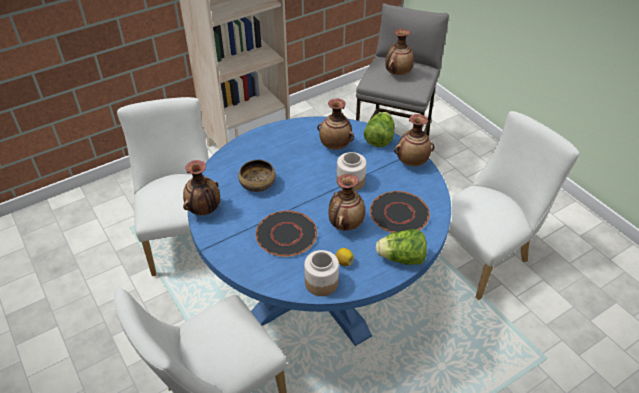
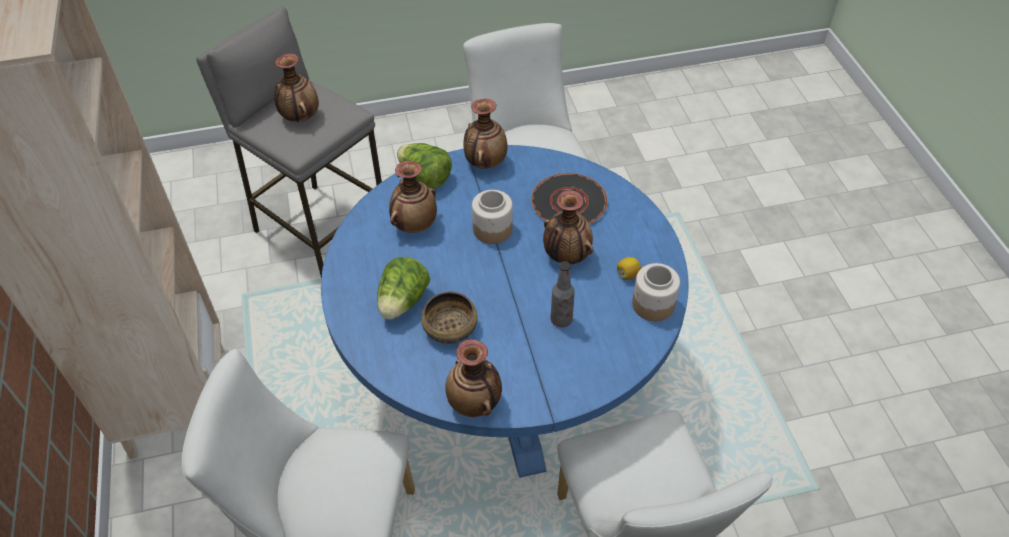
camera: 70 degrees left, 5 degrees up
black plate [256,211,317,257] -> bottle [551,261,575,327]
lettuce [376,229,427,265] -> lettuce moved to [377,257,430,320]

